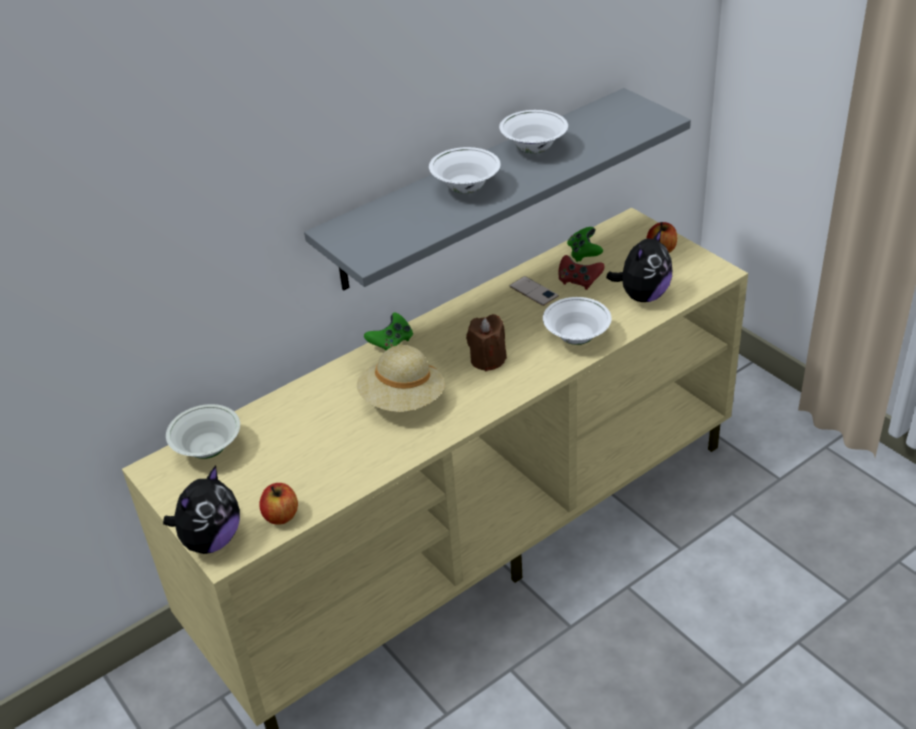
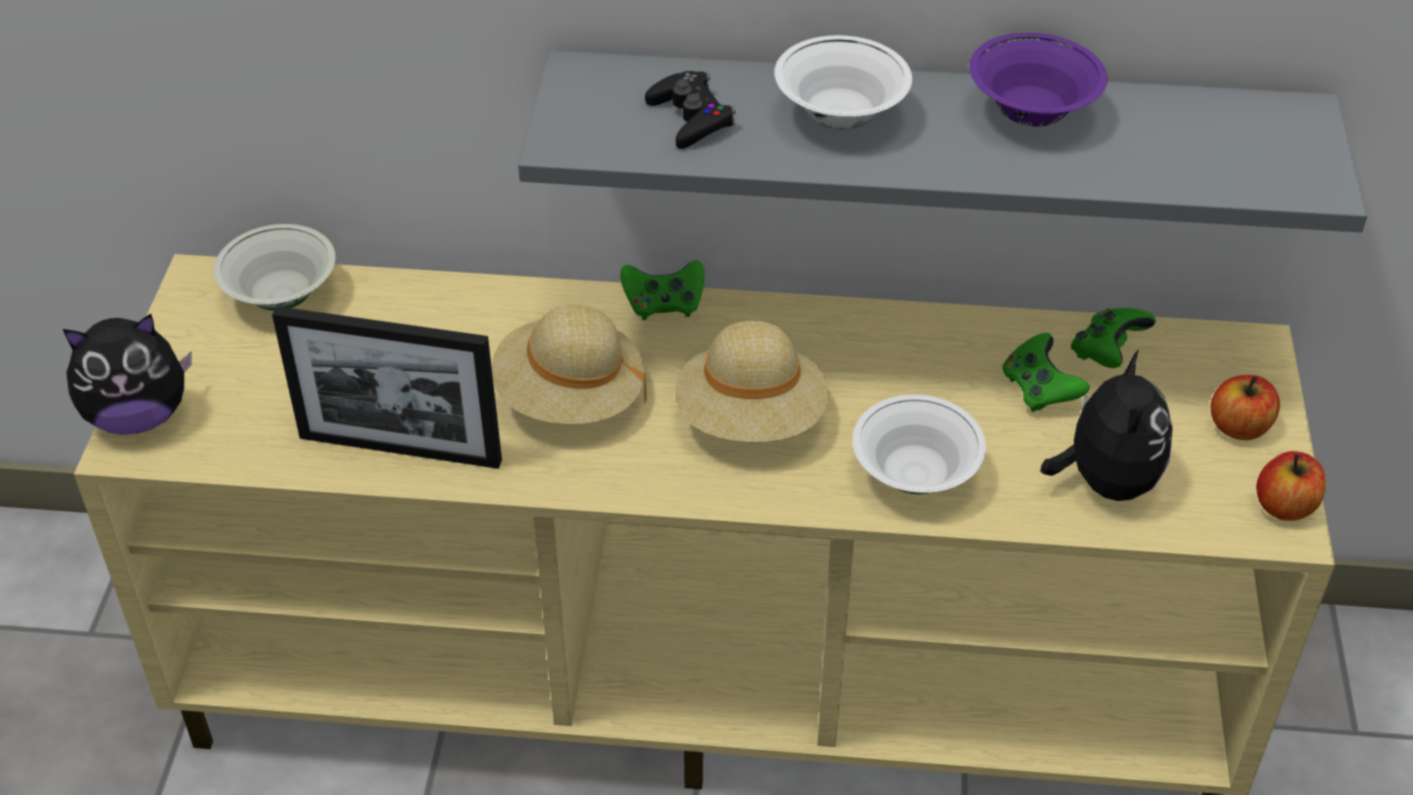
camera: 40 degrees right, 5 degrees up
apple [259,483,298,525] -> apple moved to [1256,451,1326,521]
brown candle [466,314,507,371] -> beige hat [675,321,829,442]
white bowl [499,110,568,153] -> purple bowl [969,33,1107,126]
phone [509,276,559,306] -> none
red game controller [559,255,605,290] -> green game controller [1003,333,1090,412]
plush toy [606,229,672,302] -> plush toy turned 75 degrees counterclockwise [1040,349,1173,501]
none -> picture frame [272,306,502,469]
none -> black game controller [645,71,735,149]

